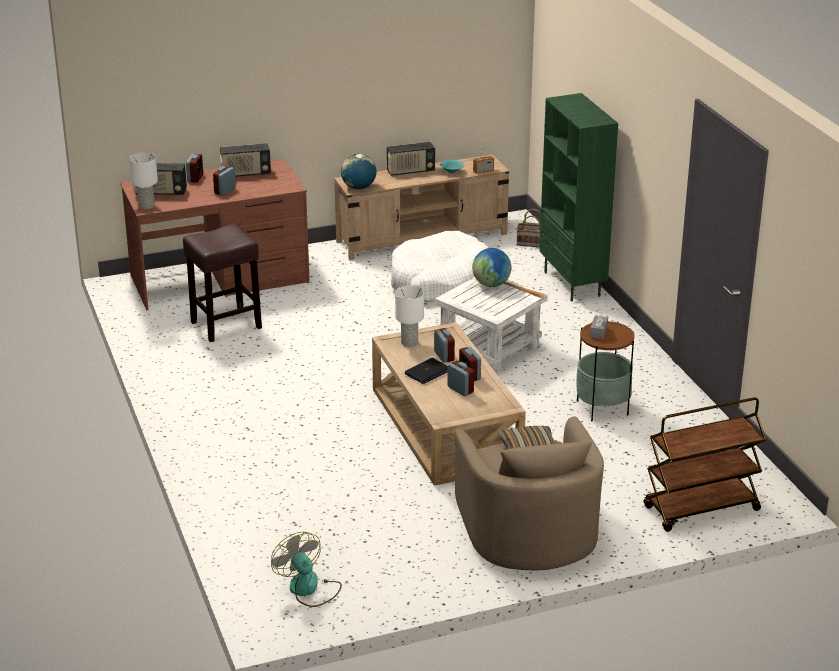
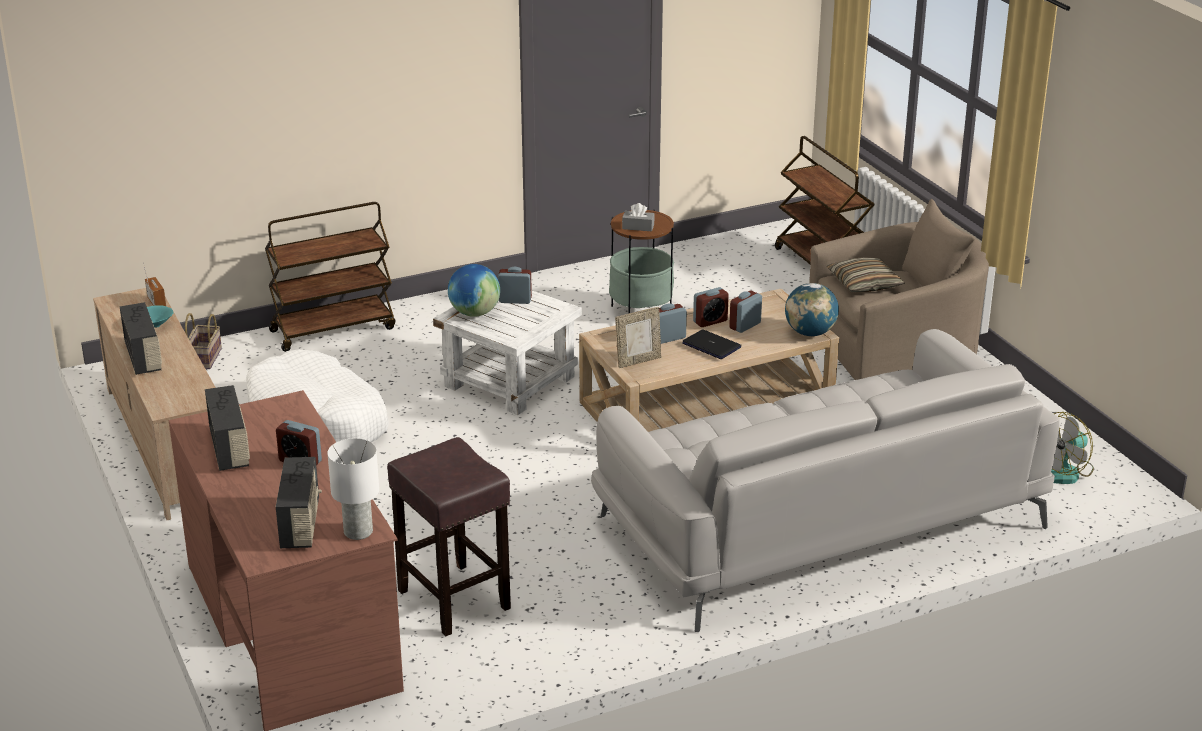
camera: 95 degrees left, 0 degrees up
alarm clock [186,154,203,183] -> alarm clock moved to [498,267,532,304]
globe [341,154,376,189] -> globe moved to [785,283,839,336]
white table lamp [395,286,424,347] -> picture frame [615,307,661,368]
green bookcase [539,93,618,302] -> brown cart [265,202,395,352]
none -> grey sofa [591,329,1060,632]

